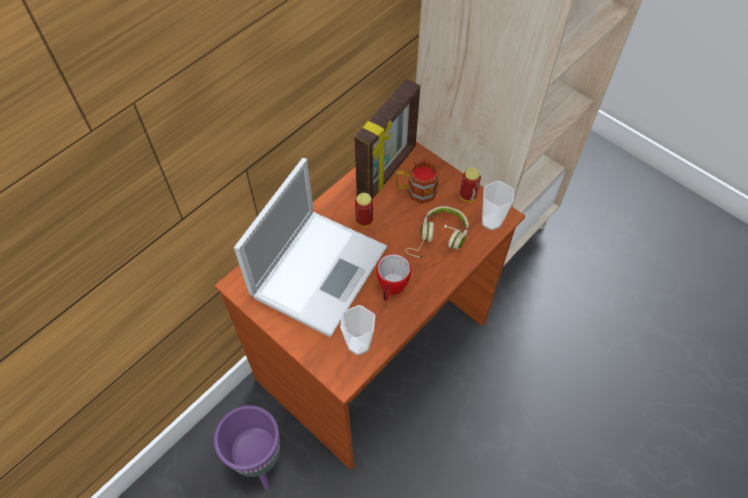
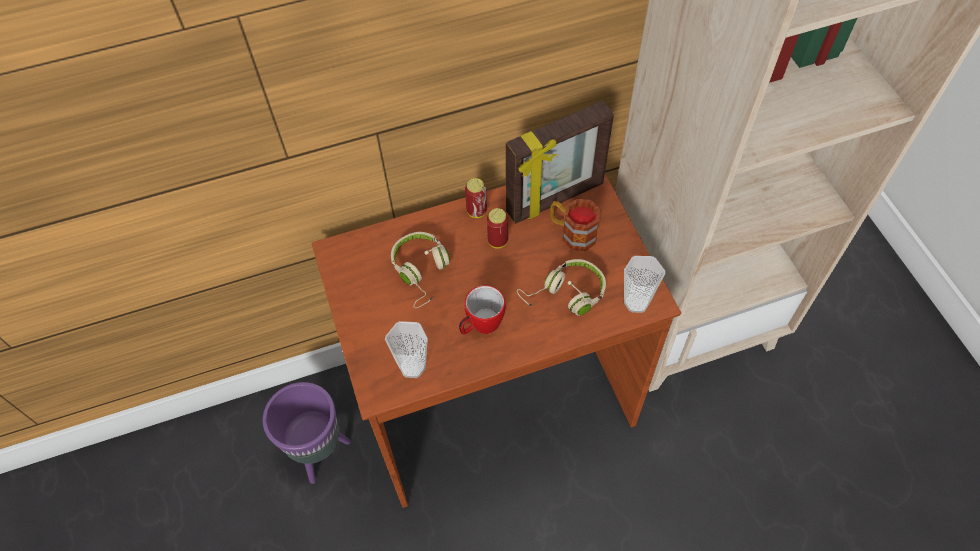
camera: 30 degrees right, 0 degrees up
laptop [234,158,387,337] -> beige headphones [391,232,450,308]
can [460,168,481,202] -> can moved to [465,178,487,218]

